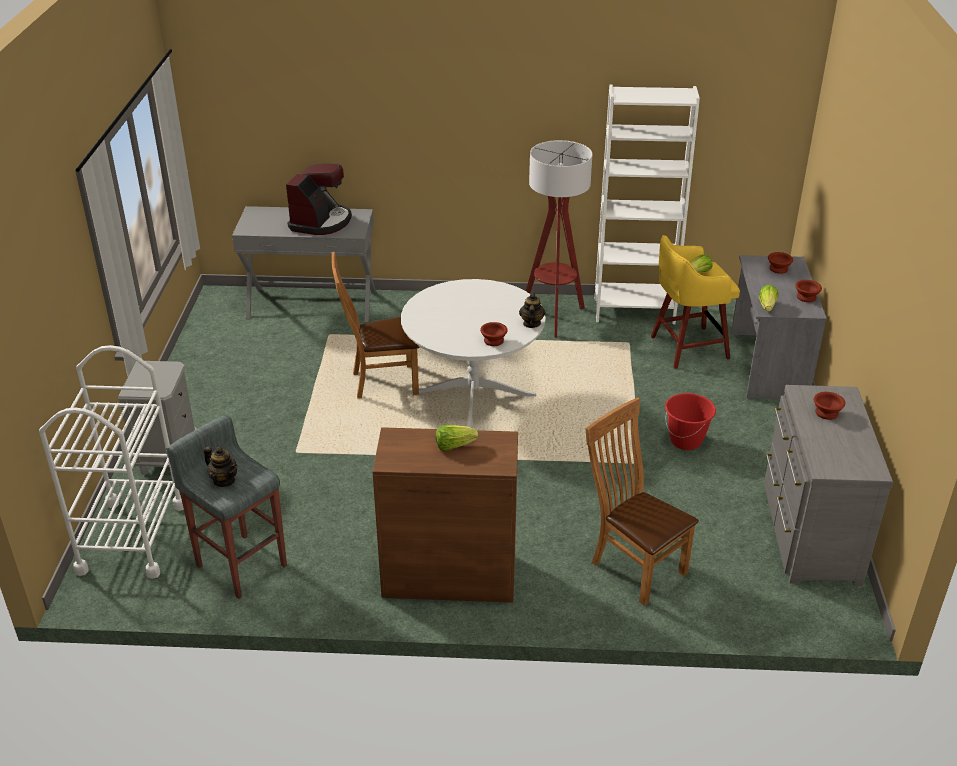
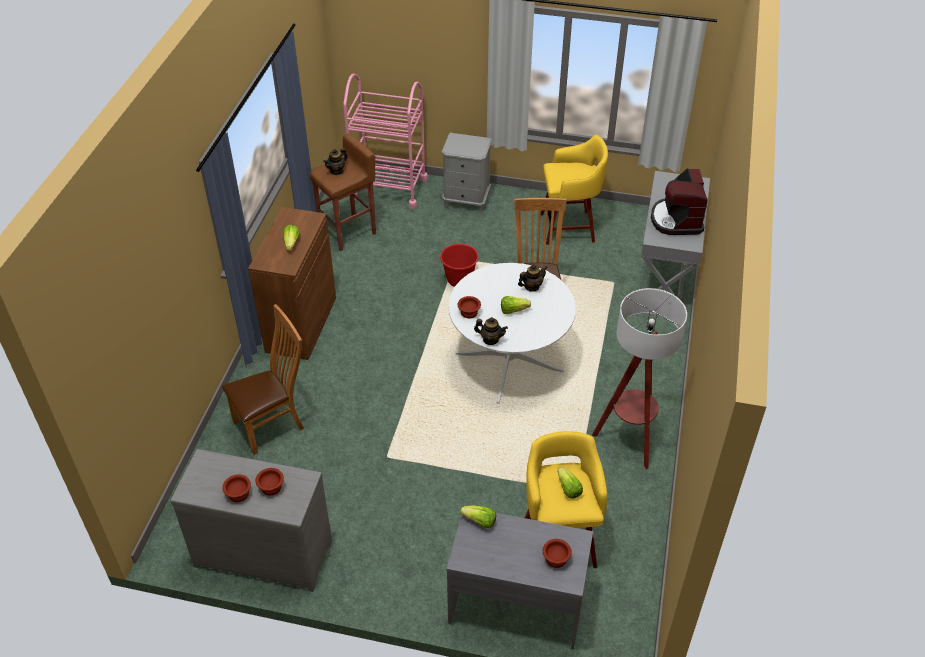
camera: 100 degrees right, 10 degrees up
white cart [39,345,184,579] -> pink cart [343,74,428,209]
grey stool [166,415,287,599] -> brown stool [310,134,376,251]
coffee machine [286,163,352,235] -> coffee machine turned 60 degrees clockwise [651,168,708,235]
white bookcase [595,84,700,324] -> none
red bucket [665,393,716,450] -> red bucket moved to [439,244,479,287]
brown bowl [795,280,822,302] -> brown bowl moved to [222,474,251,502]
none -> lettuce [501,296,531,314]
none -> teapot [518,264,548,292]
none -> yellow stool [541,135,608,245]

